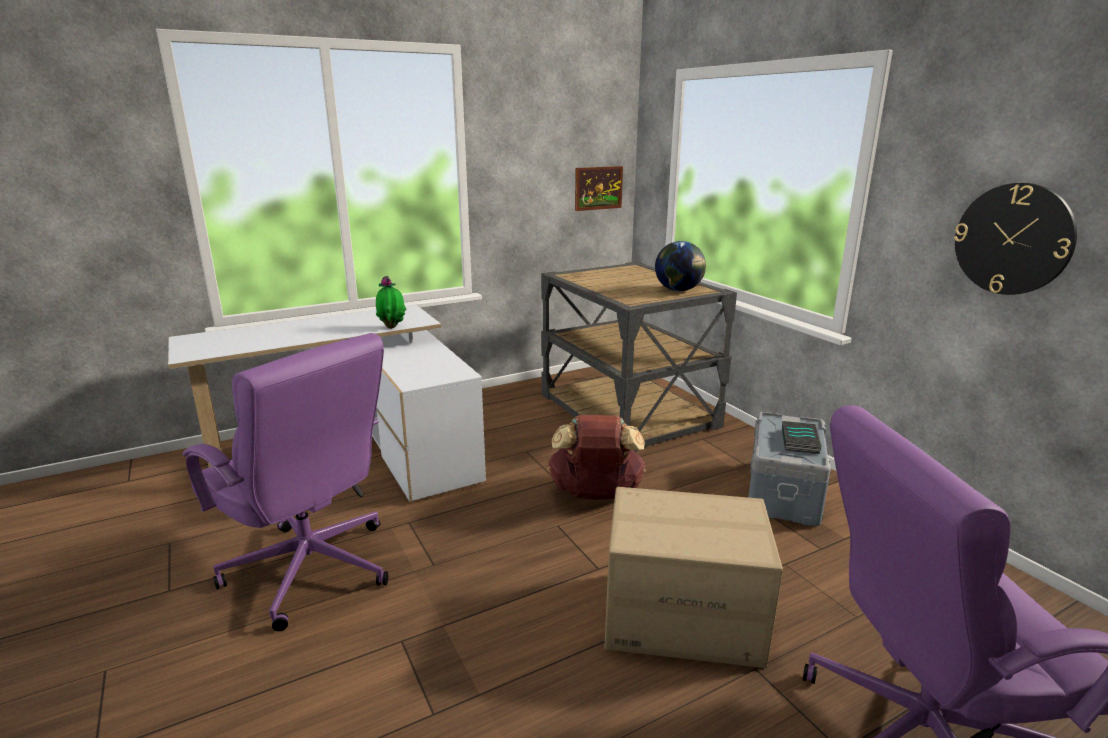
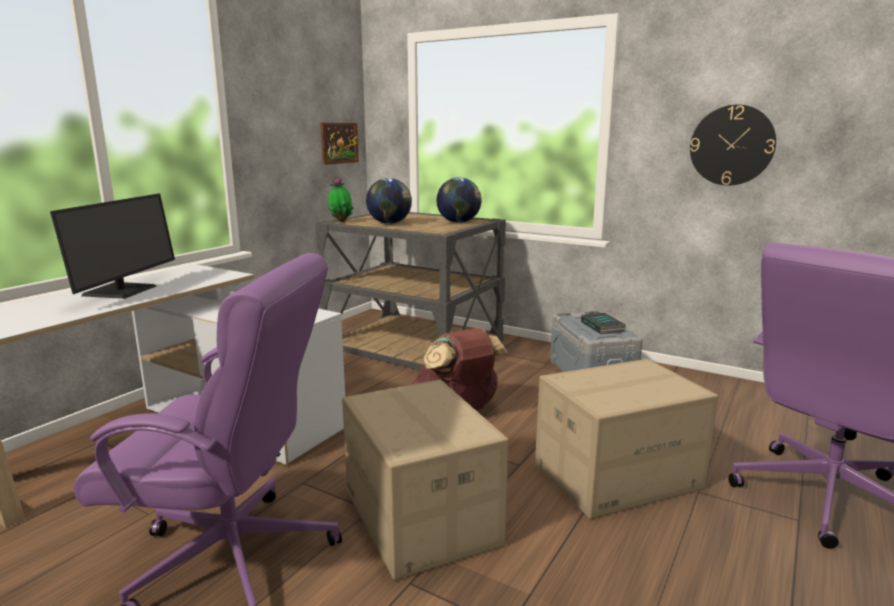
camera: 30 degrees left, 5 degrees down
potted plant [376,276,406,329] -> potted plant moved to [328,177,354,222]
none -> monitor [50,193,175,299]
none -> cardboard box [342,380,509,580]
none -> globe [366,178,412,224]

